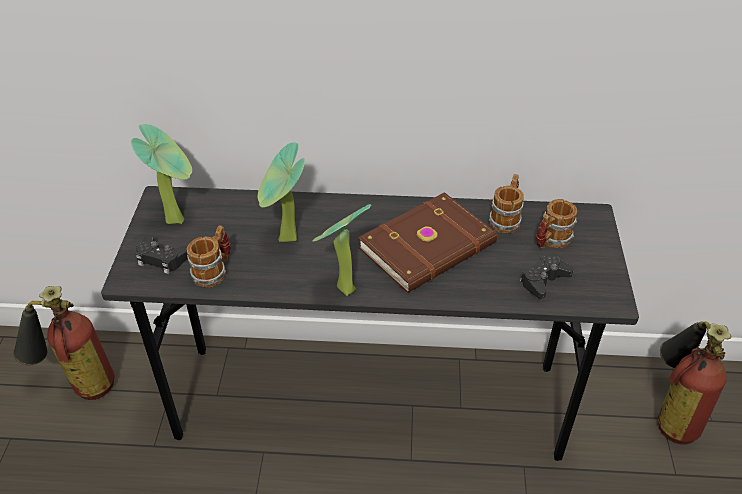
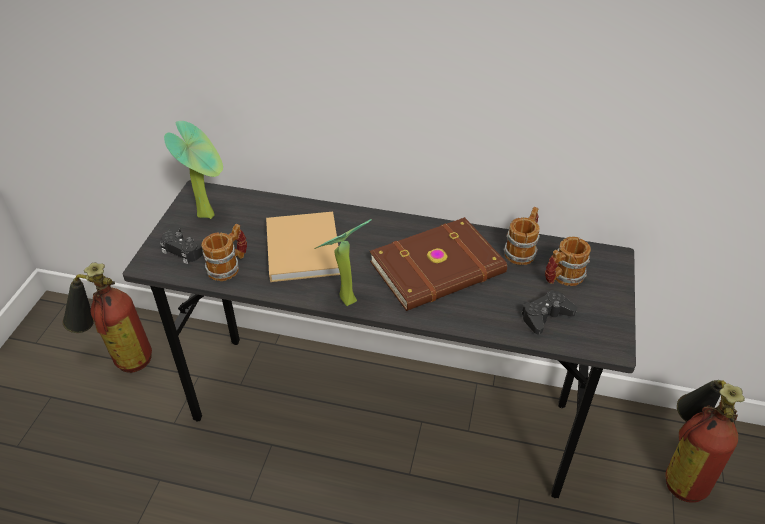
camera: 10 degrees right, 0 degrees up
potted plant [258,142,305,242] -> beige book [266,212,340,282]

